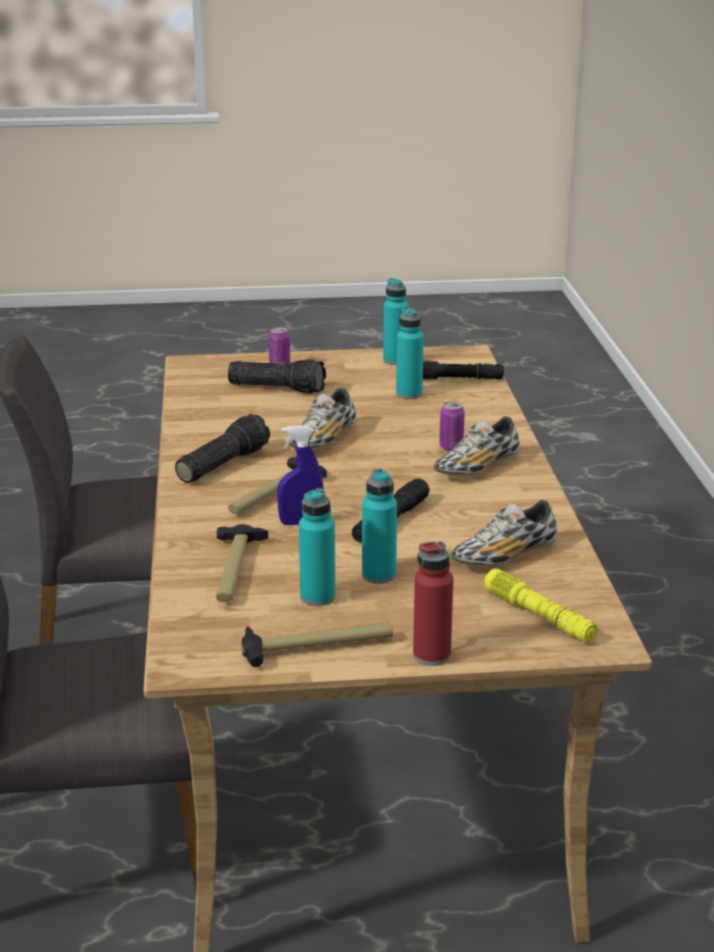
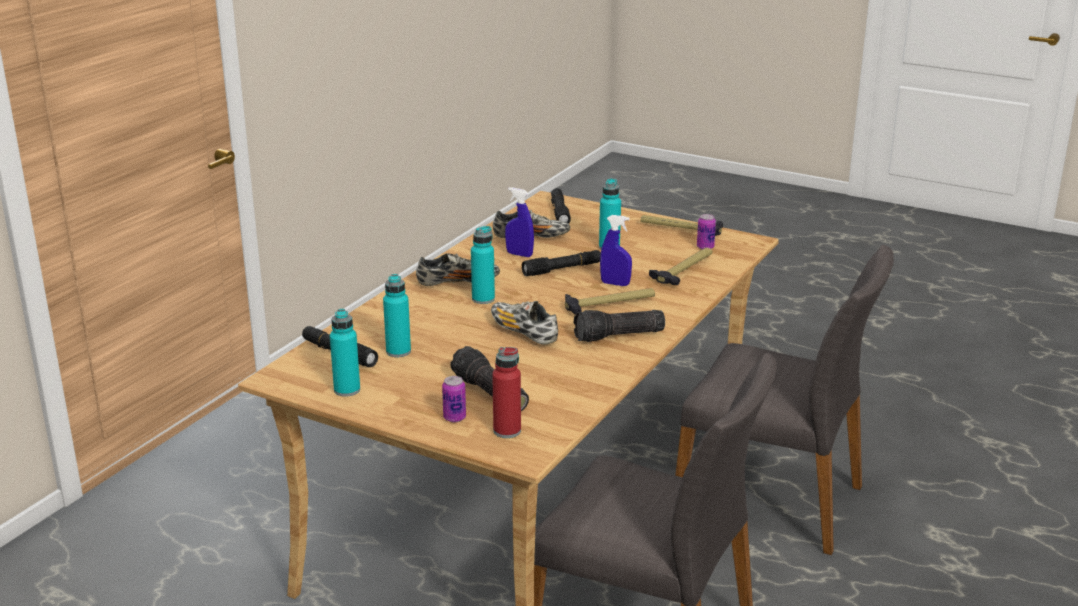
camera: 145 degrees left, 0 degrees up
shoe [289,388,356,448] -> shoe turned 105 degrees counterclockwise [491,301,558,345]
turquoise bottle [299,488,335,606] -> turquoise bottle moved to [471,226,495,304]
red bottle [413,541,453,666] -> red bottle moved to [492,347,521,438]
can [439,402,465,451] -> can moved to [697,214,716,249]
yellow flashlight [484,569,598,643] -> black flashlight [551,188,571,224]
none -> blue spray bottle [505,187,534,257]

